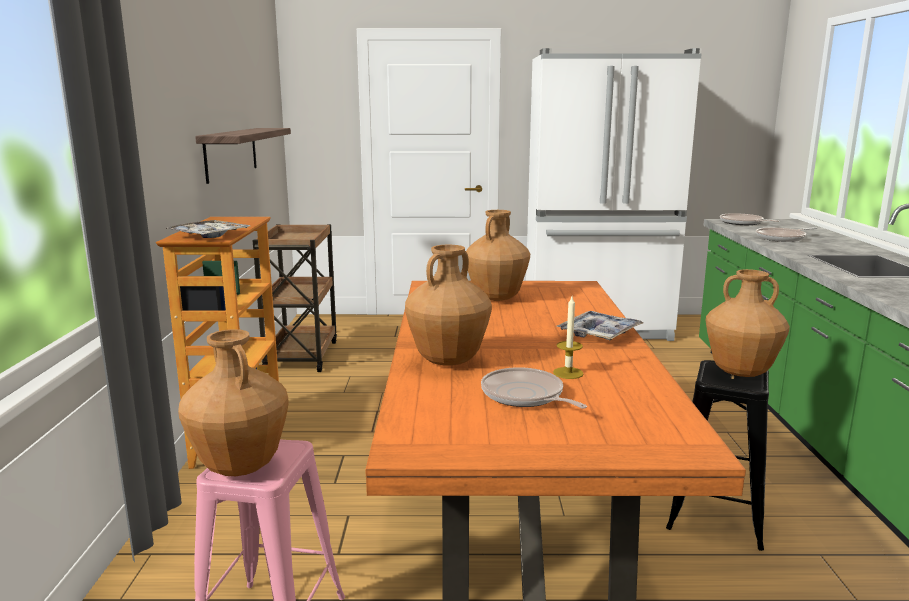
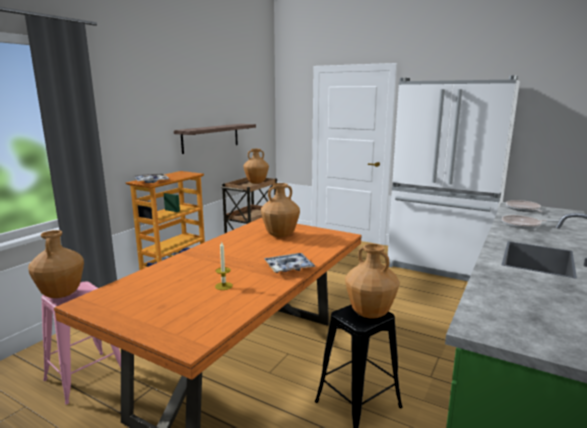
camera: 30 degrees right, 0 degrees up
brown vase [405,245,492,366] -> brown vase moved to [243,149,269,184]
frying pan [481,367,587,409] -> none

